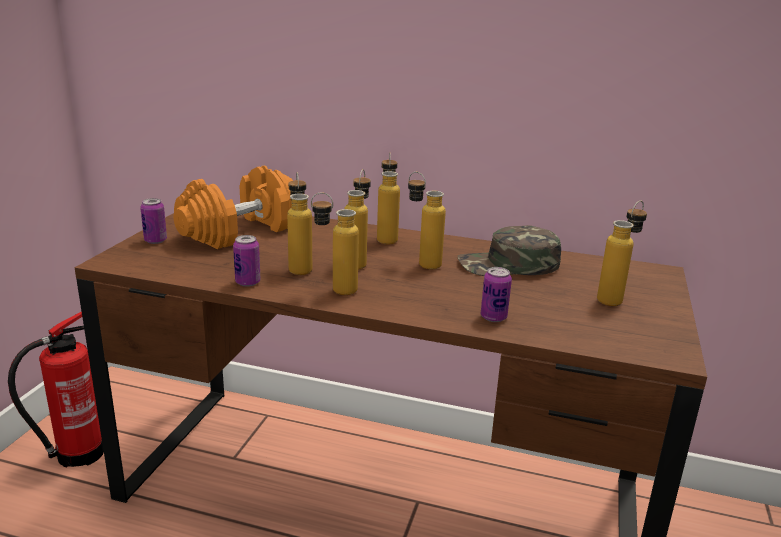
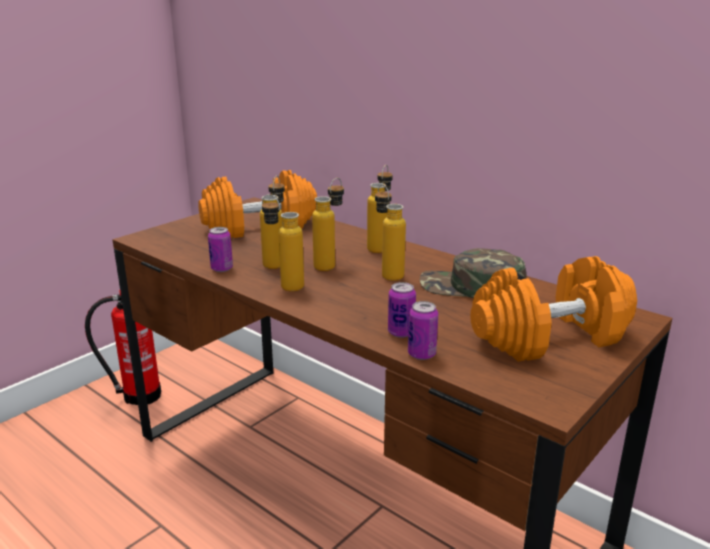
camera: 25 degrees right, 0 degrees up
can [140,198,167,244] -> can moved to [408,301,438,360]
bottle [597,200,647,306] -> orange dumbbell [470,256,637,362]

